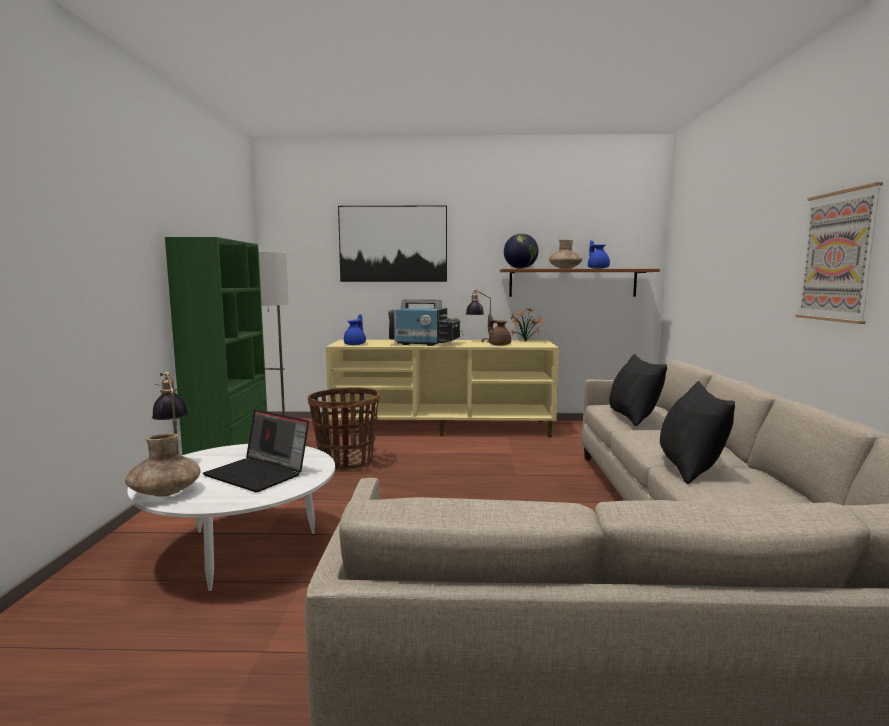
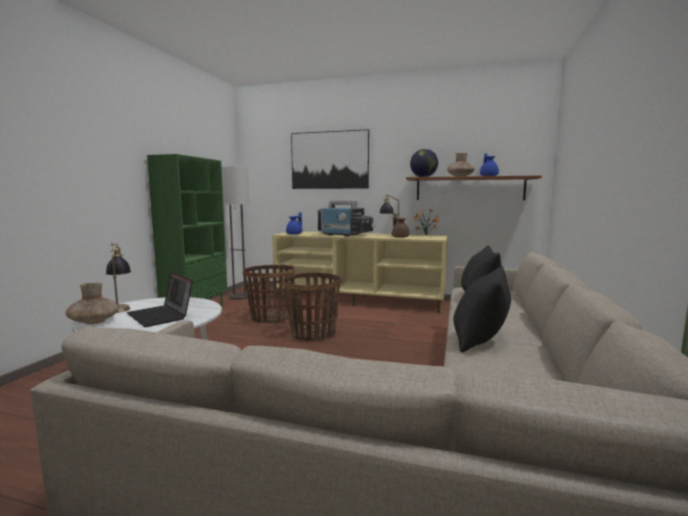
camera: 15 degrees right, 0 degrees up
picture [795,182,883,324] -> none
none -> basket [282,272,342,342]

